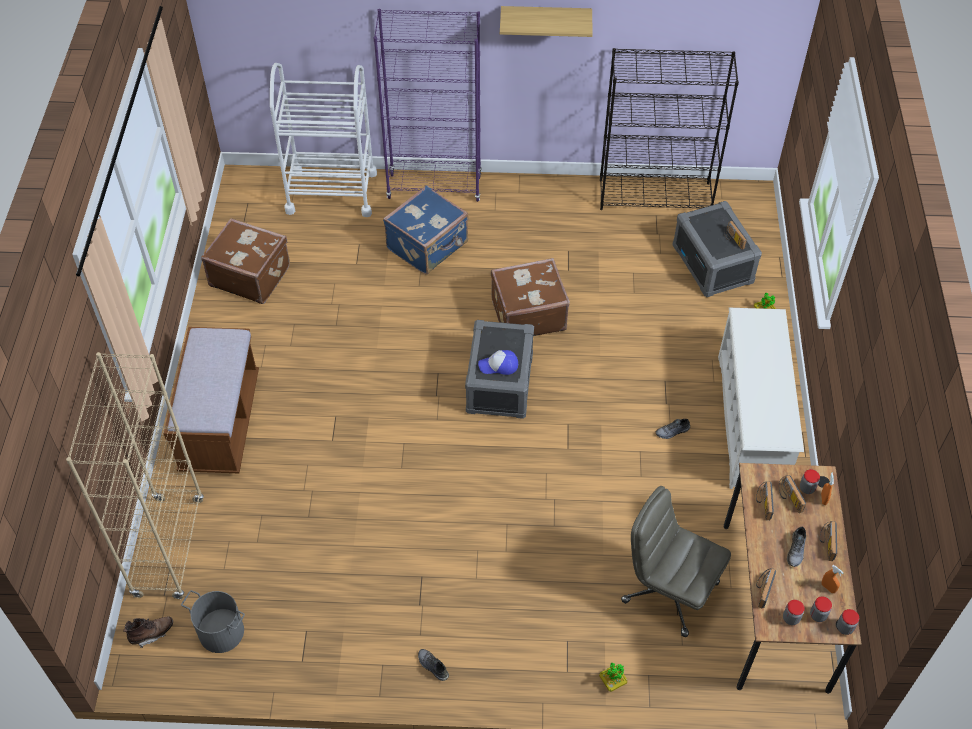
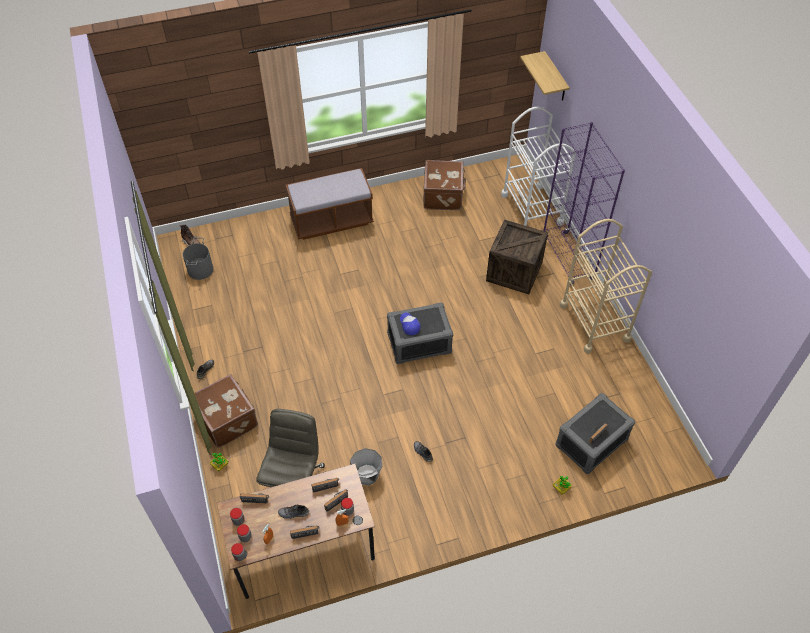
camera: 70 degrees right, 0 degrees up
beige bookcase [66,352,204,599] -> none
blue suitcase [383,185,468,274] -> crate [486,220,548,294]
brown suitcase [491,258,570,336] -> brown suitcase moved to [194,374,258,448]
shelf [500,6,593,37] -> shelf moved to [520,51,570,101]
black bookcase [600,48,739,210] -> none
white shoe rack [718,308,804,489] -> none
none -> grey bucket [350,448,382,485]
none -> beige cart [560,219,652,354]

